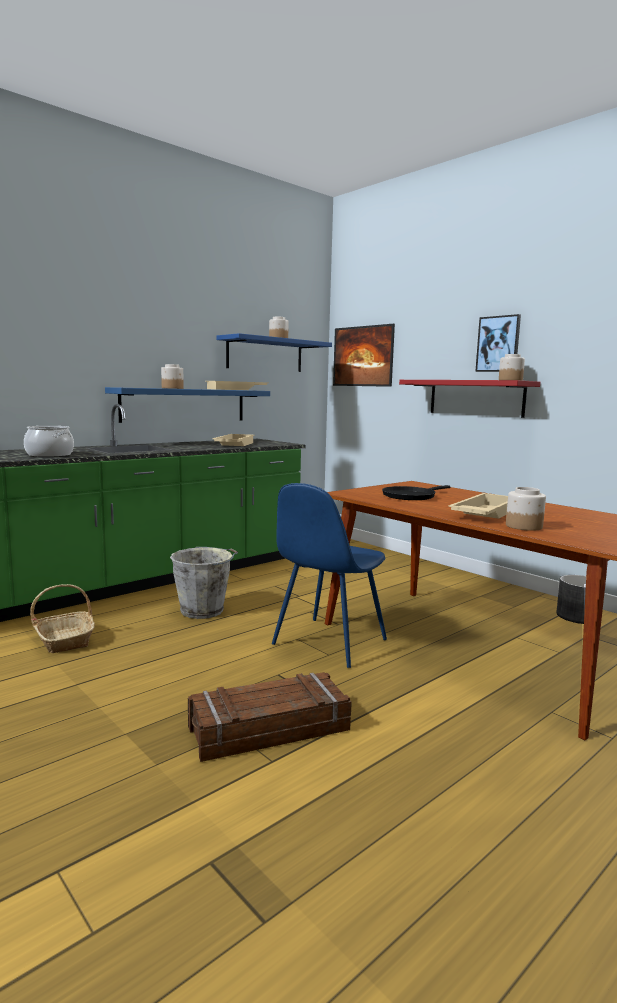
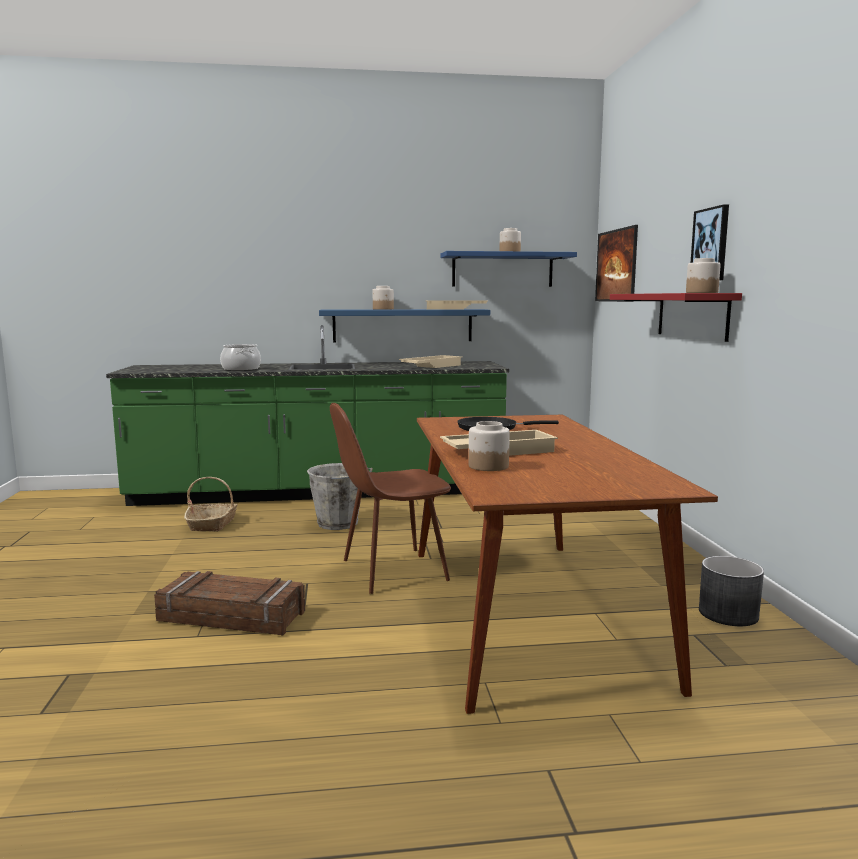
camera: 35 degrees right, 0 degrees up
blue chair [272,483,387,668] -> brown chair [330,403,451,594]

